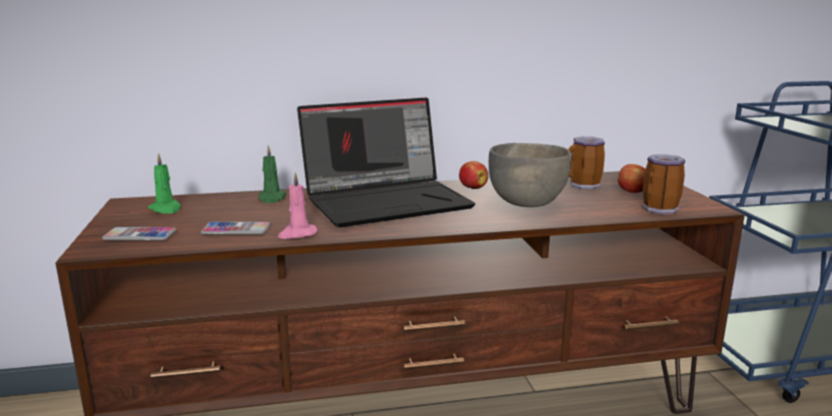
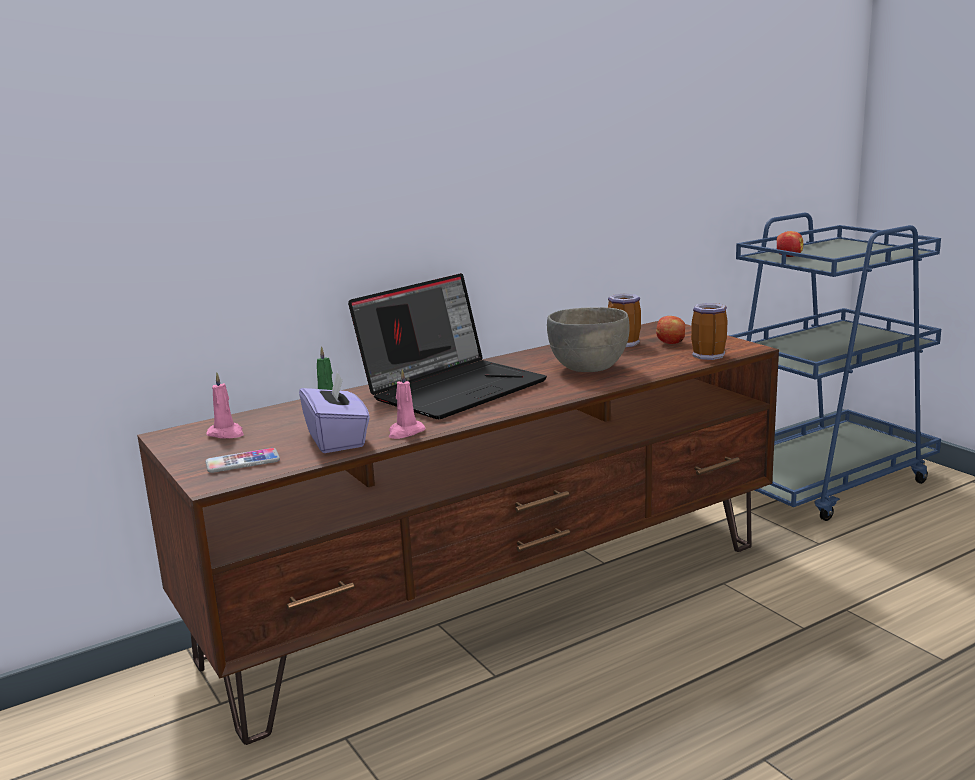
camera: 20 degrees left, 0 degrees up
green candle [148,153,181,214] -> pink candle [206,373,244,439]
phone [201,222,270,235] -> purple tissue box [299,370,370,453]
apple [459,161,488,189] -> apple moved to [777,231,803,257]

